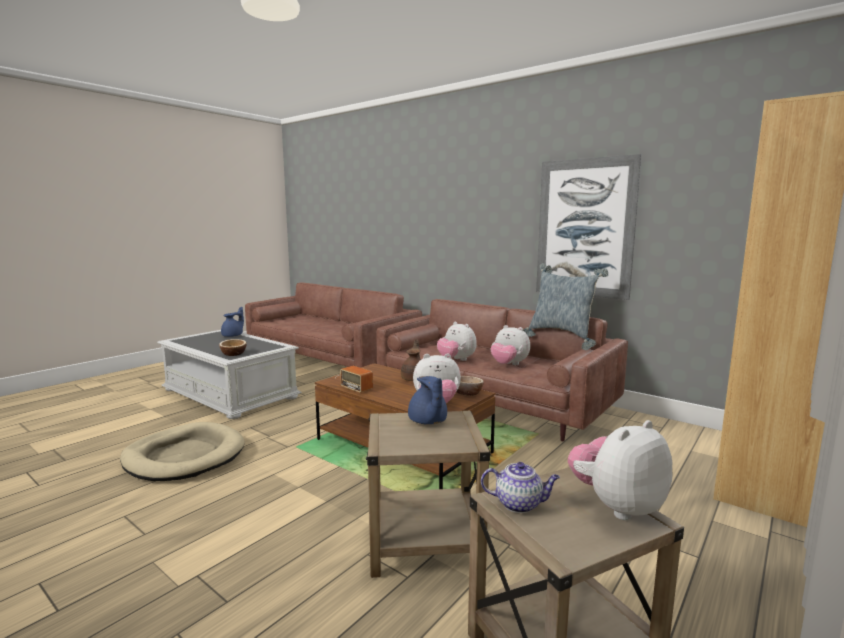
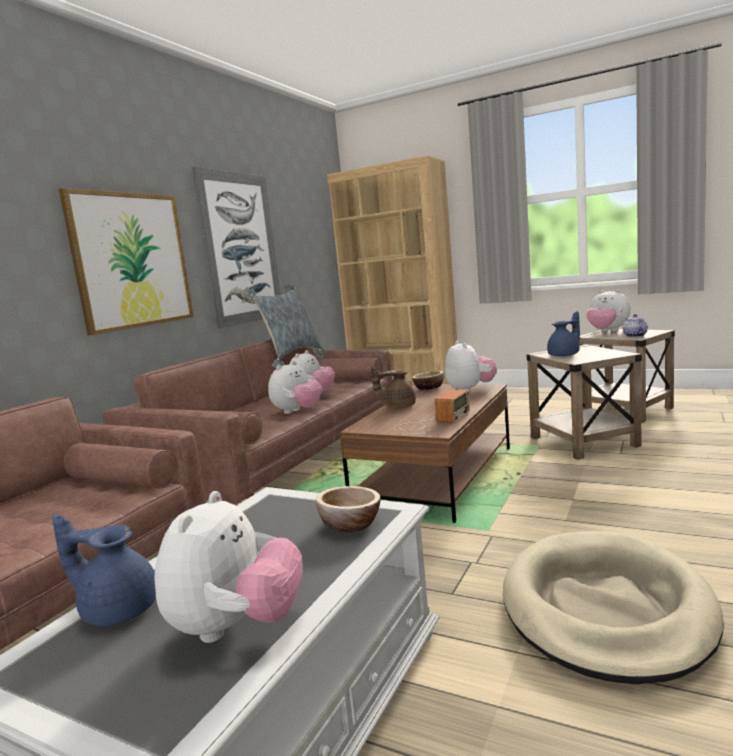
camera: 100 degrees left, 0 degrees up
none -> picture [59,188,194,335]
none -> plush toy [154,491,303,643]

